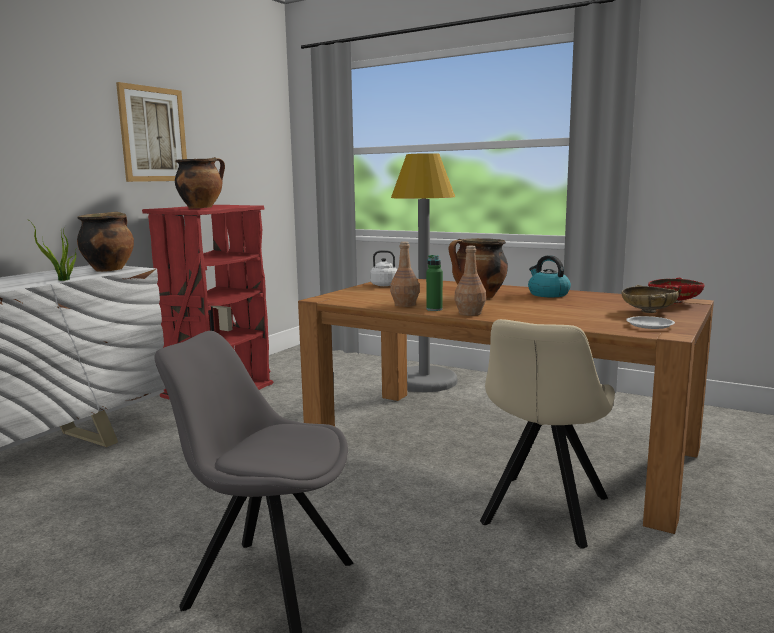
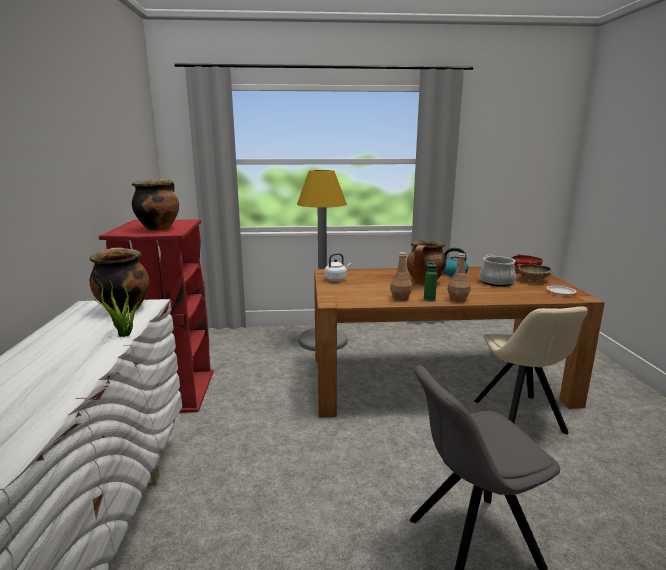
camera: 35 degrees left, 5 degrees up
picture [116,82,187,182] -> none
none -> cooking pot [480,255,516,287]

